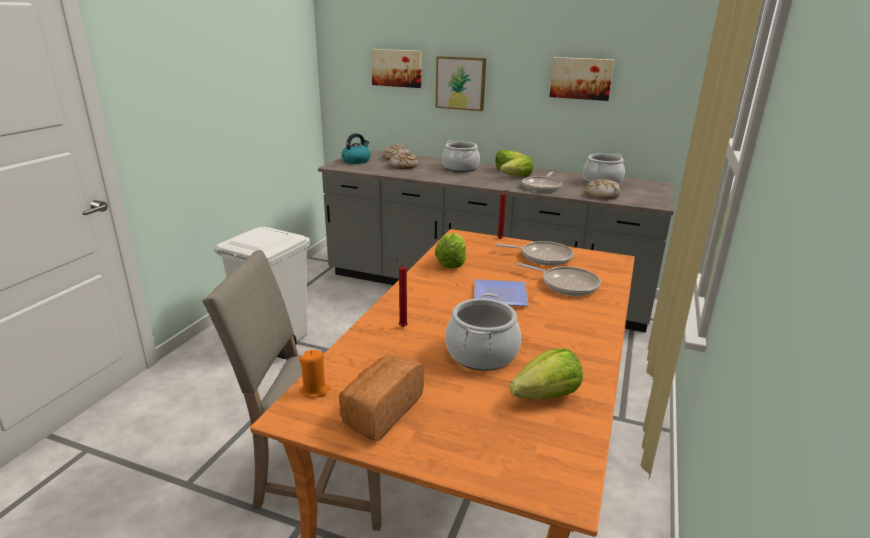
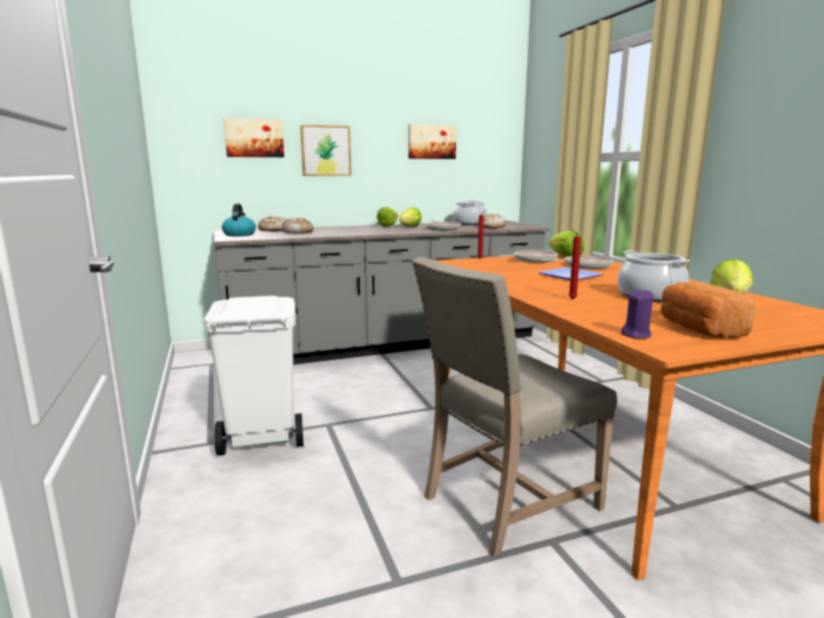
camera: 40 degrees left, 10 degrees down
orange candle [299,350,331,398] -> purple candle [621,289,654,338]
lettuce [434,233,466,269] -> lettuce moved to [548,231,584,257]
cooking pot [442,140,480,172] -> none

